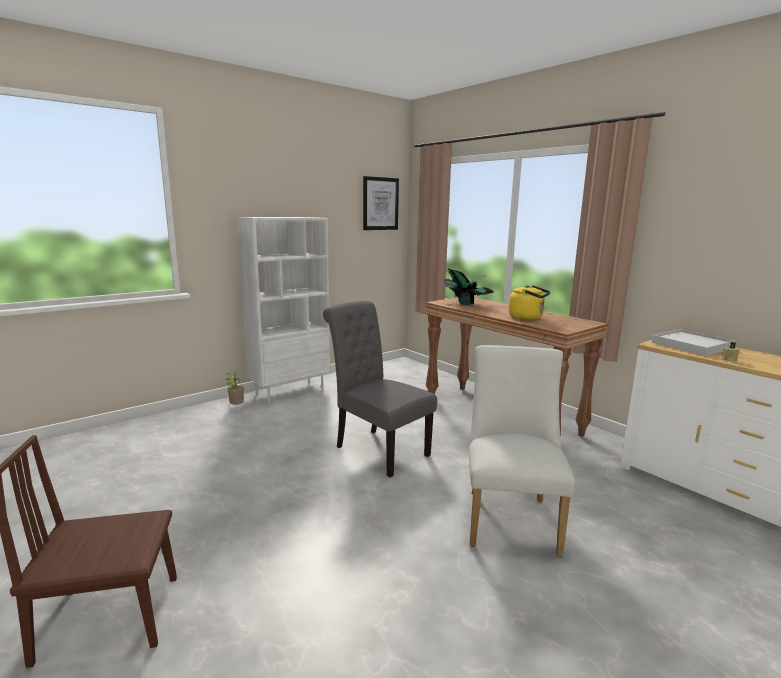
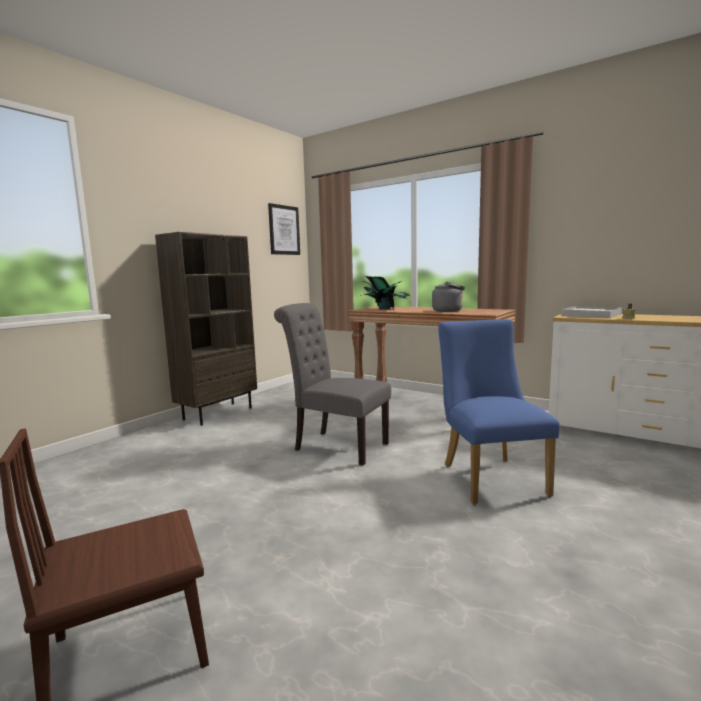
camera: 15 degrees left, 5 degrees down
potted plant [226,372,244,405] -> none
white bookcase [237,217,330,403] -> brown bookcase [155,232,257,426]
white chair [469,345,576,556] -> blue chair [438,319,560,505]
yellow kettle [509,285,550,320] -> grey kettle [432,282,465,312]

